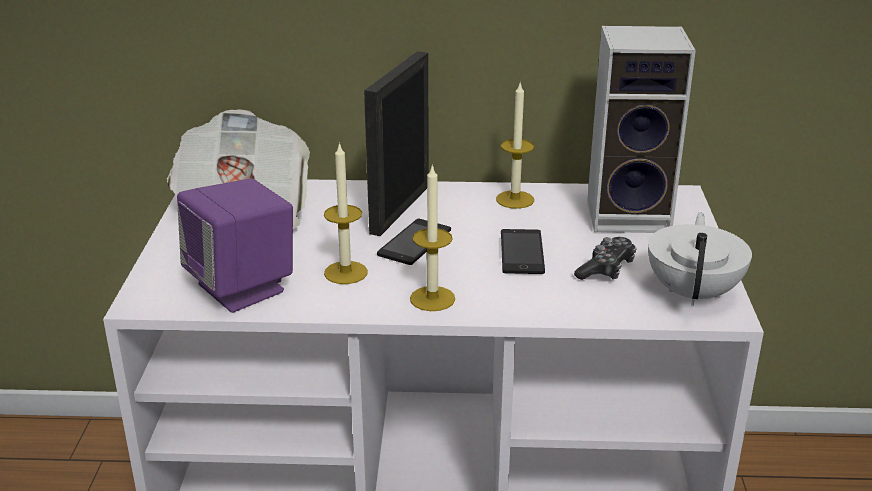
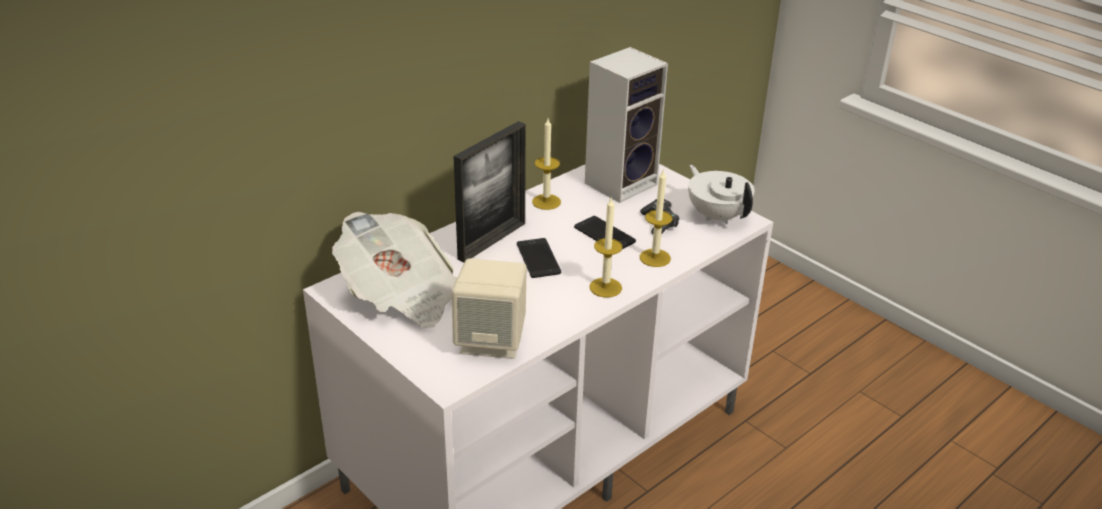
camera: 45 degrees left, 5 degrees up
purple speaker [177,179,293,313] -> beige speaker [452,259,527,359]
candle [324,142,368,284] -> candle moved to [640,171,673,267]
picture frame [364,51,429,236] -> picture frame turned 120 degrees counterclockwise [453,121,526,262]

